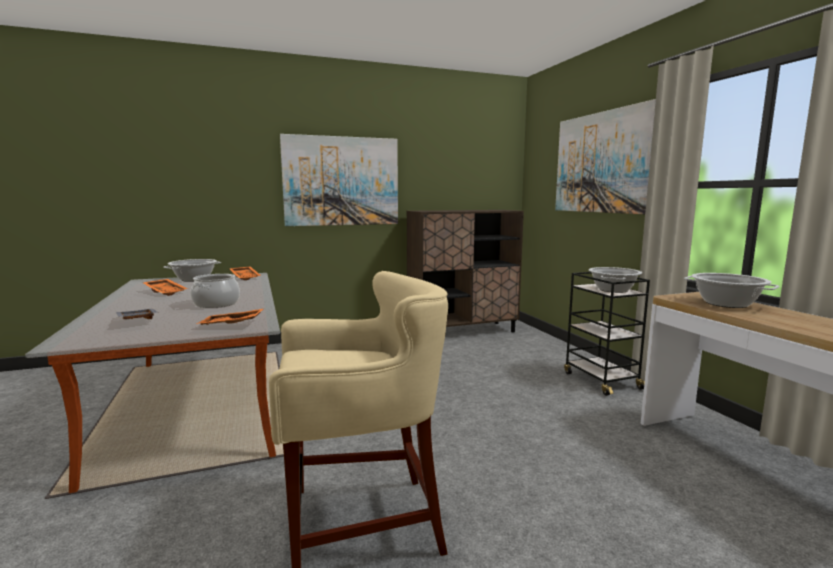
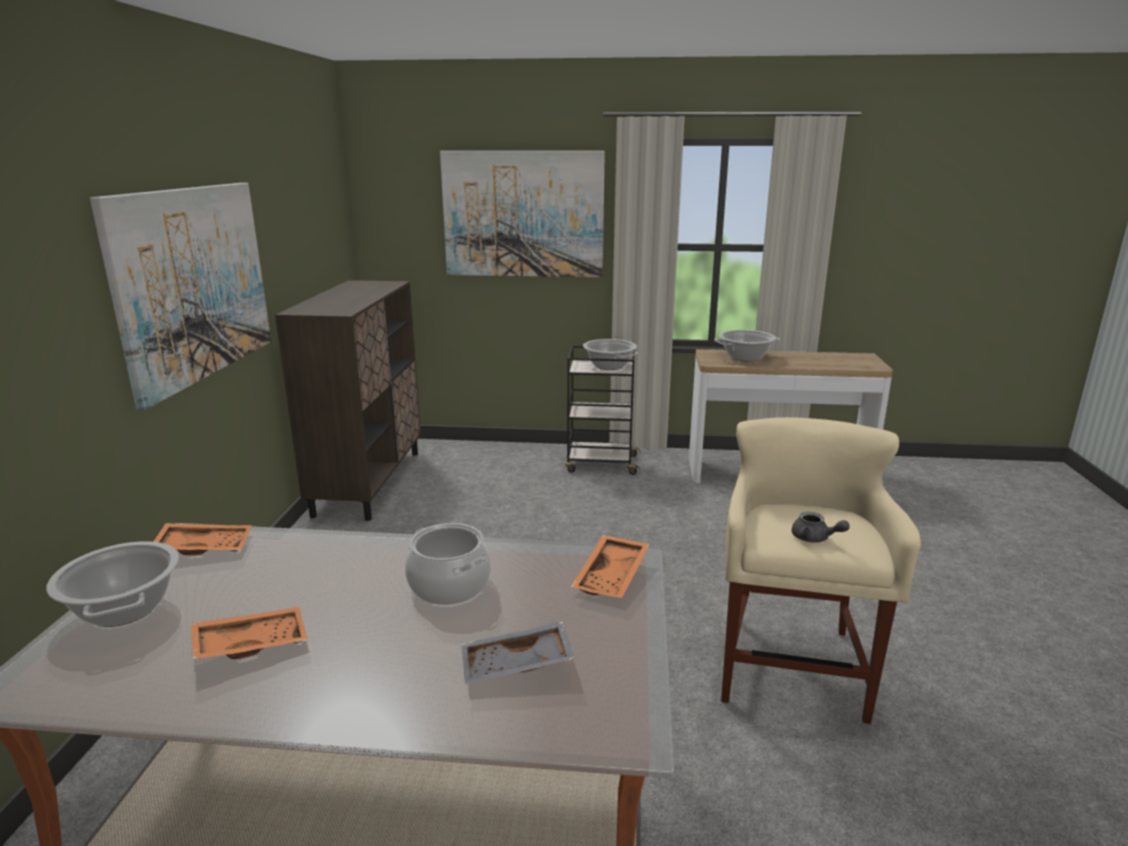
camera: 65 degrees left, 10 degrees up
none -> grey teapot [792,512,850,543]

